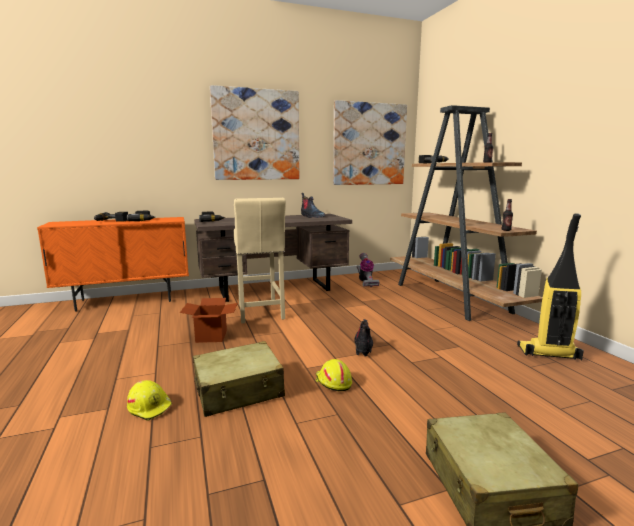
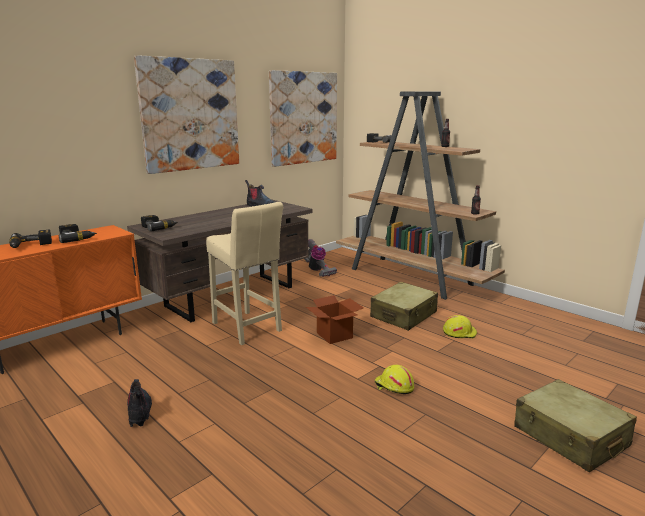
camera: 25 degrees left, 5 degrees up
yellow hard hat [127,380,172,421] -> yellow hard hat moved to [443,315,477,338]
cardboard box [180,298,238,343] -> cardboard box moved to [306,295,364,344]
beige suitcase [193,341,285,417] -> beige suitcase moved to [370,282,438,331]
boot [354,319,373,356] -> boot moved to [127,379,152,427]
vacuum cleaner [517,213,584,360] -> none

